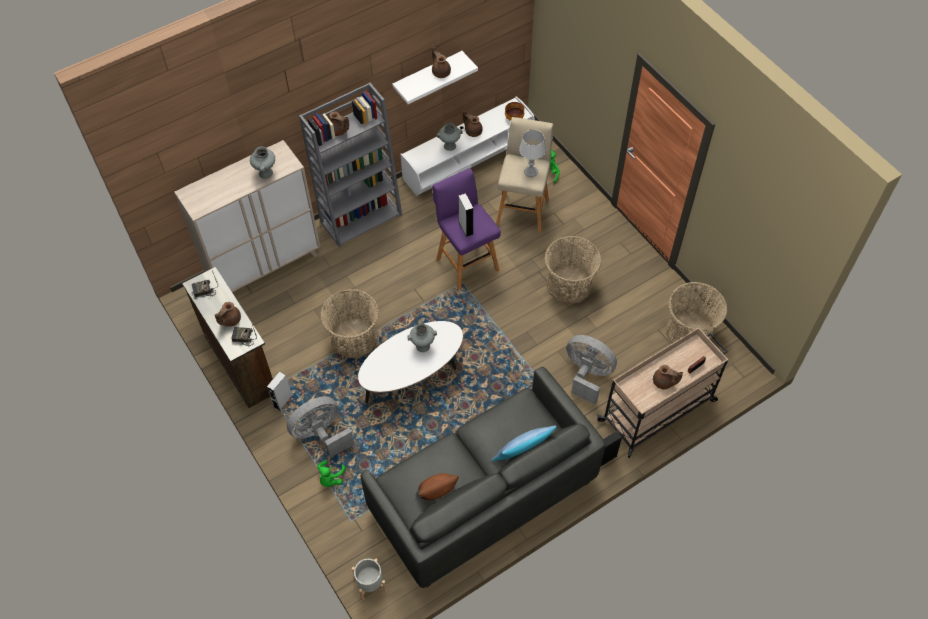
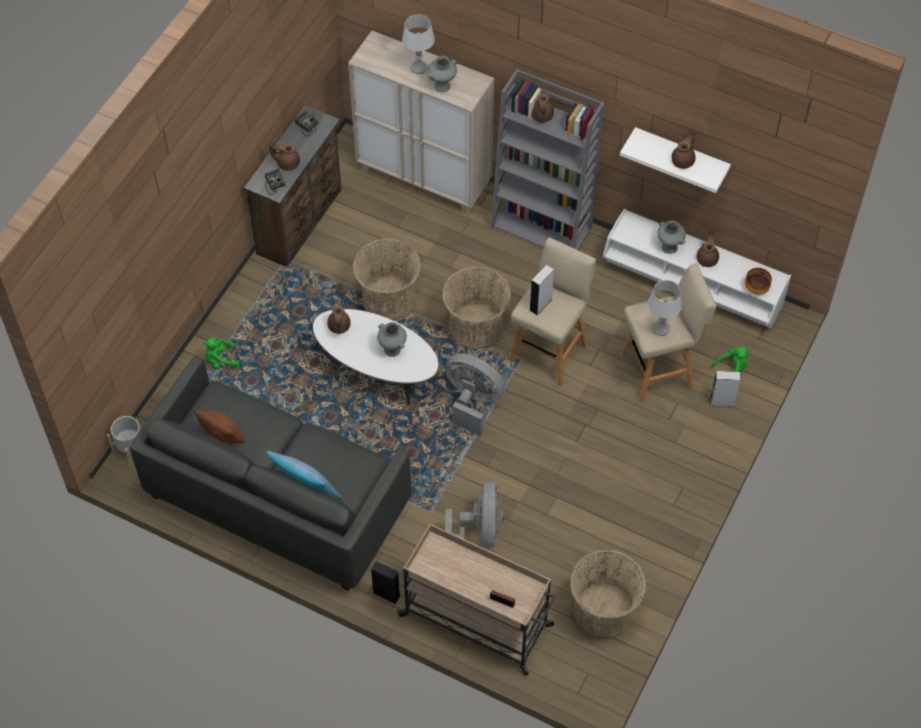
camera: 60 degrees right, 0 degrees up
grey speaker [267,371,292,411] -> grey speaker moved to [710,371,741,407]
grey fan [287,396,354,457] -> grey fan moved to [445,354,505,436]
purple stool [432,168,501,290] -> beige stool [509,237,596,386]
basket [545,236,602,304] -> basket moved to [442,266,511,349]
brown teapot [653,365,683,389] -> brown teapot moved to [327,305,351,334]
none -> grey table lamp [402,14,435,74]

